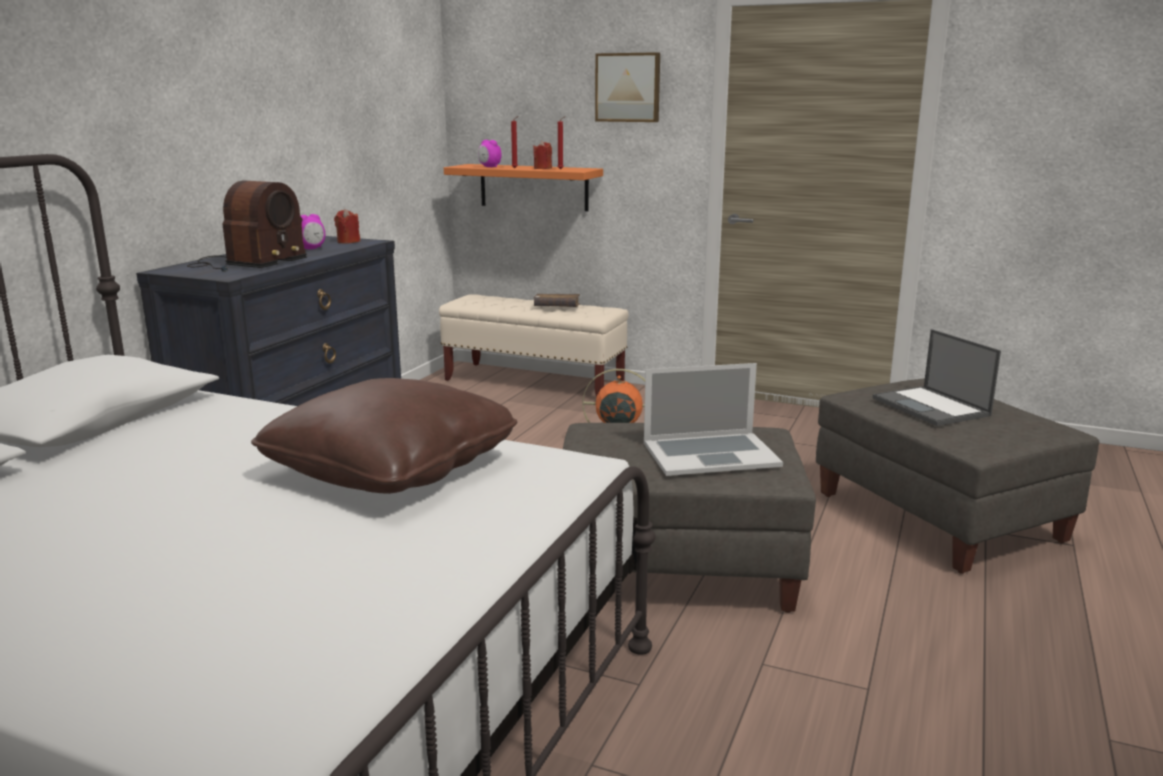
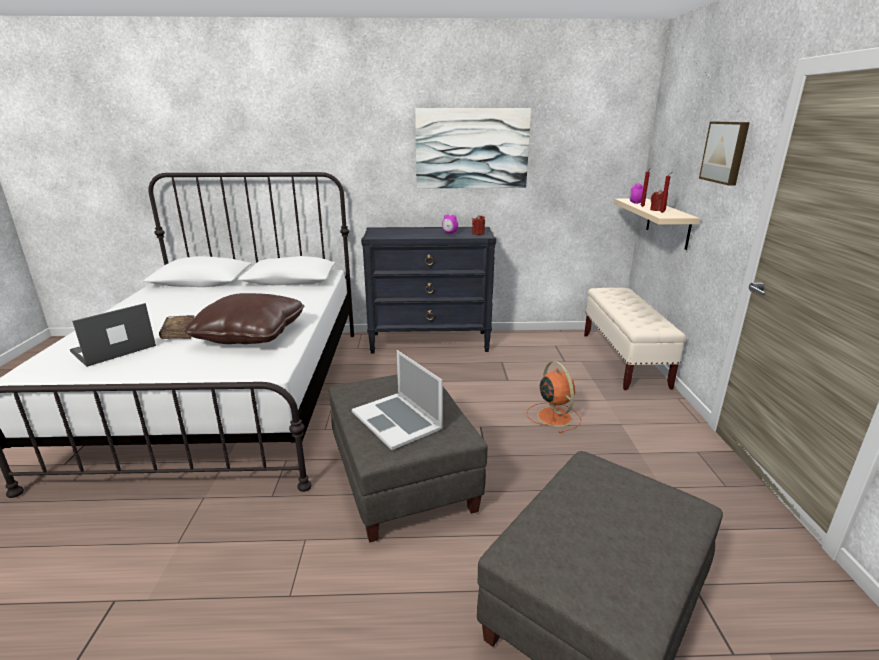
camera: 65 degrees right, 5 degrees up
radio [187,181,307,272] -> none
orange shelf [444,164,603,211] -> beige shelf [614,198,700,250]
brown book [534,294,580,307] -> brown book moved to [159,315,194,339]
laptop [872,329,1001,426] -> laptop moved to [70,303,156,367]
none -> picture [415,108,531,188]

